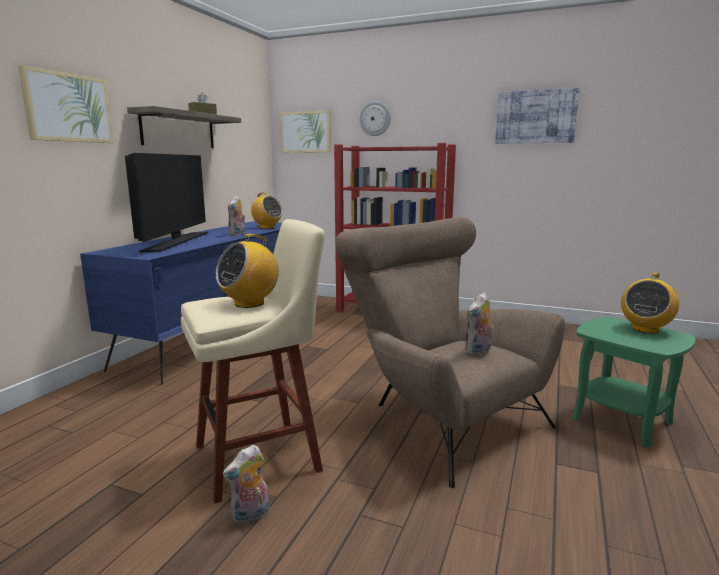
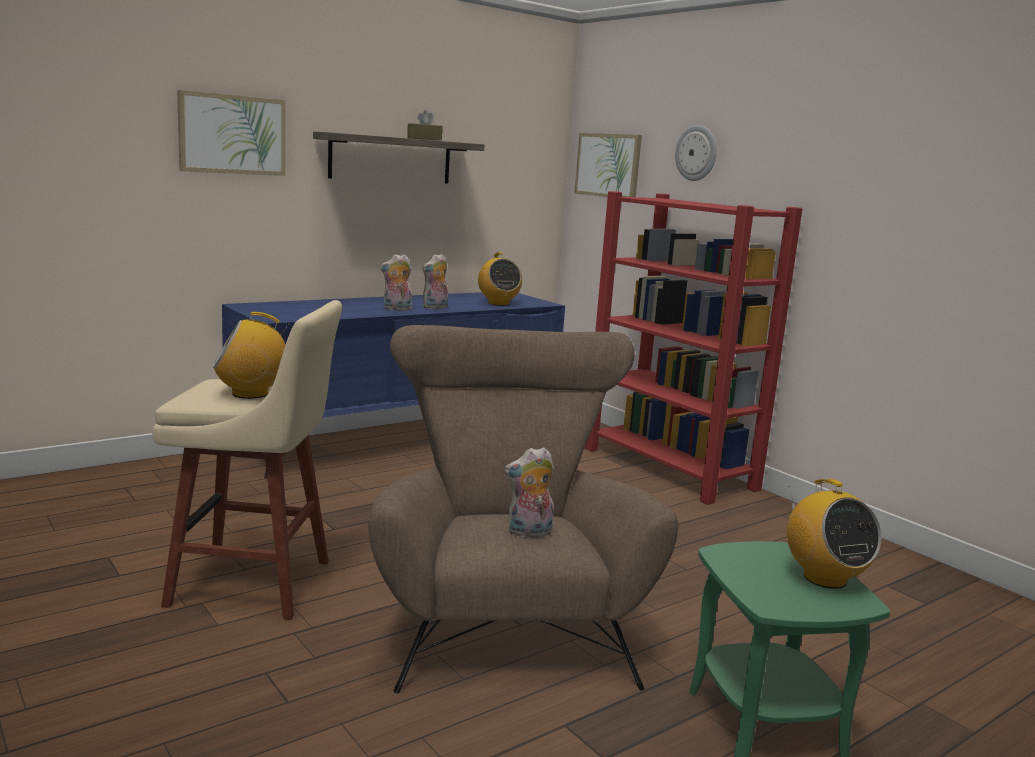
camera: 30 degrees right, 0 degrees up
television [125,153,208,253] -> none
plush toy [223,445,269,525] -> plush toy moved to [380,254,412,311]
picture [495,88,580,144] -> none
radio [621,273,679,333] -> radio turned 90 degrees counterclockwise [786,479,882,589]

